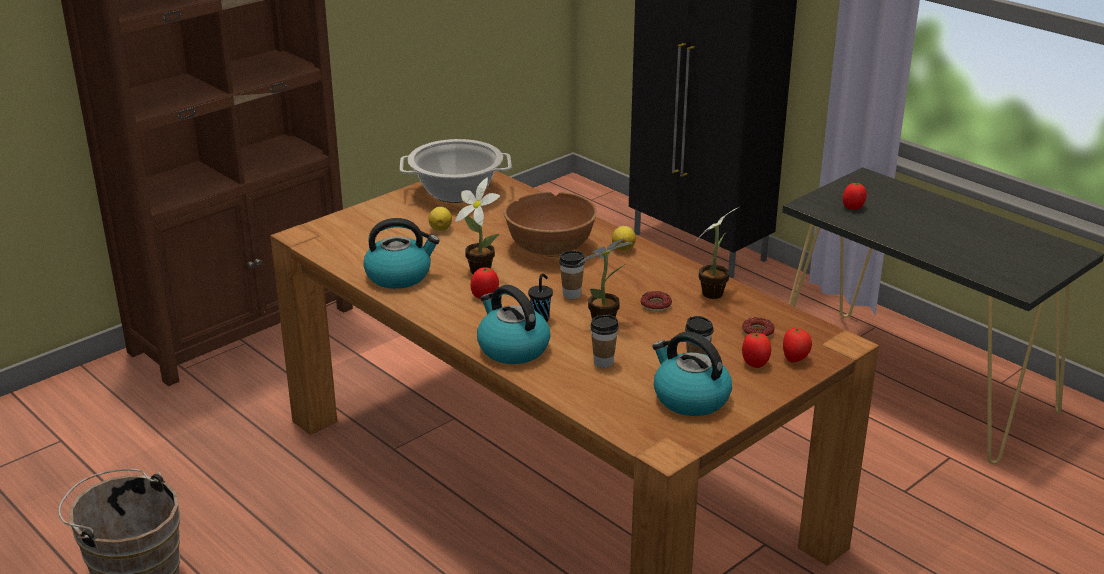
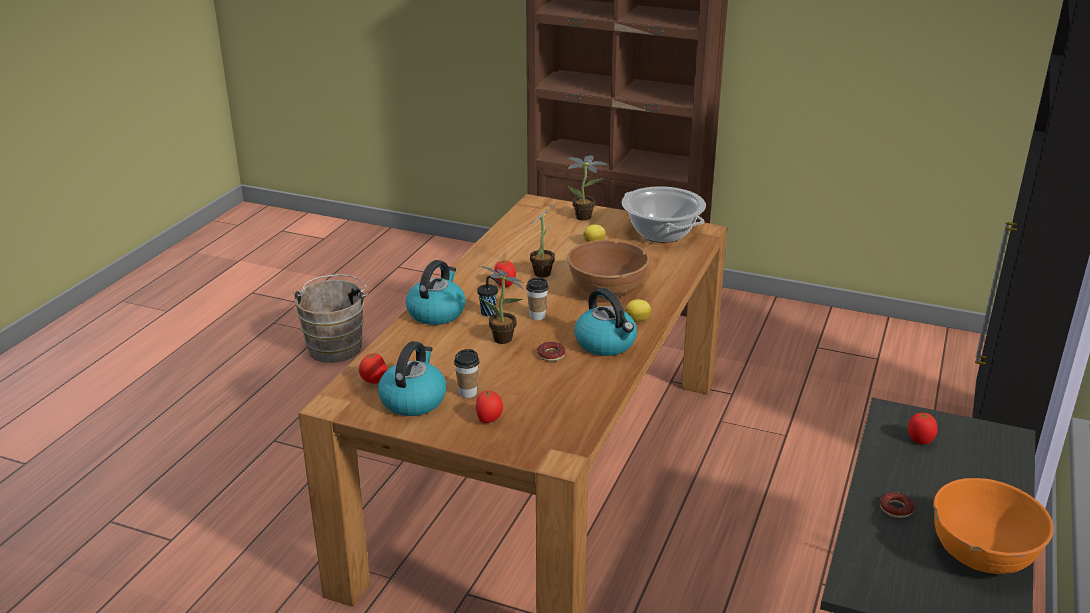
camera: 65 degrees right, 0 degrees up
kettle [363,218,440,289] -> kettle moved to [574,288,637,356]
cup [590,315,619,368] -> none
potted plant [695,207,739,299] -> potted plant moved to [567,155,608,221]
donut [742,317,774,338] -> donut moved to [880,492,915,518]
tomato [783,327,812,363] -> tomato moved to [359,353,387,384]
none -> orange bowl [933,478,1054,574]

